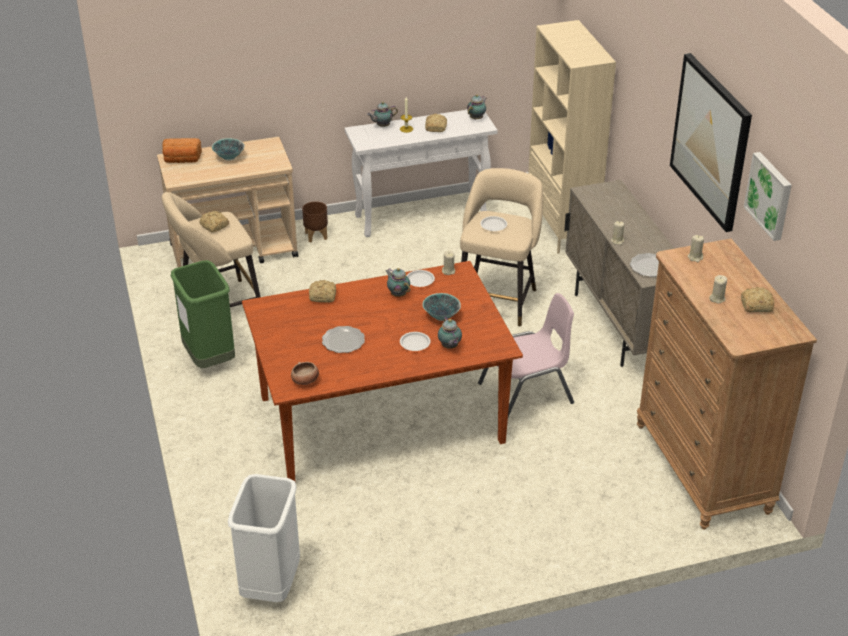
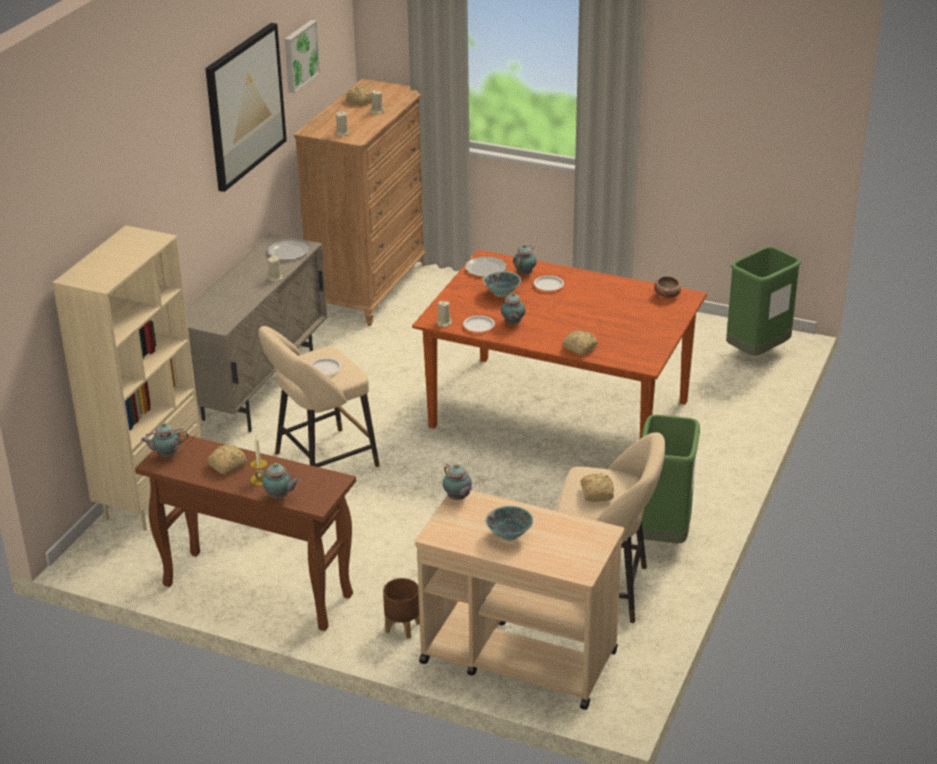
camera: 140 degrees left, 5 degrees down
bread [162,138,202,163] -> none
white trash can [228,474,300,602] -> green trash can [726,247,801,356]
plate [322,326,365,353] -> plate moved to [465,256,507,277]
white console table [345,110,498,237] -> brown console table [135,432,356,631]
pink chair [478,293,574,417] -> none
none -> teapot [443,463,472,500]

